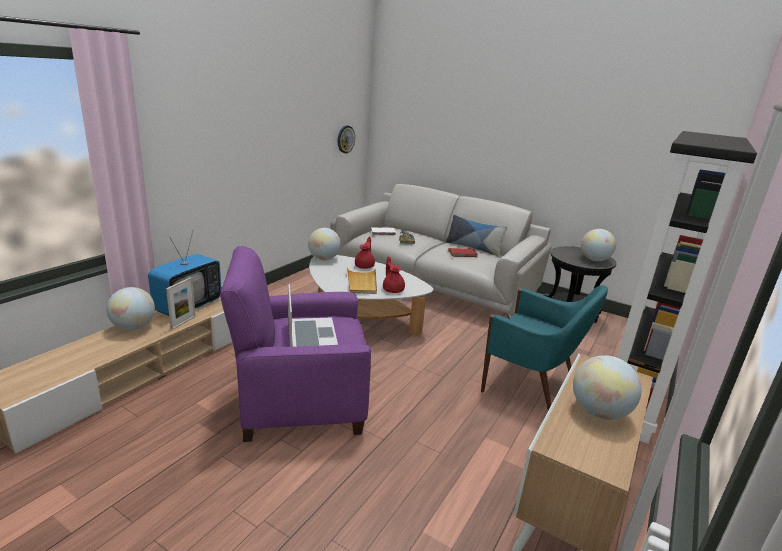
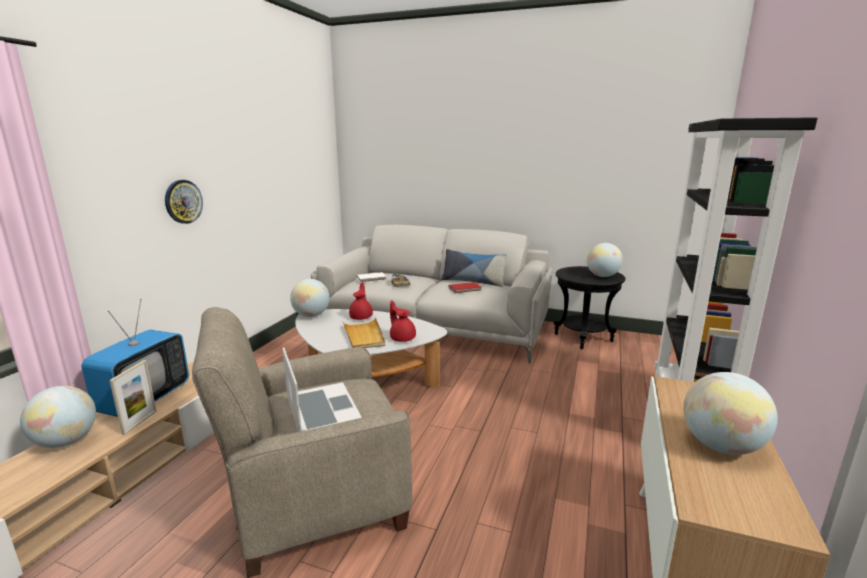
camera: 10 degrees left, 5 degrees down
purple armchair [220,246,371,442] -> beige armchair [192,307,412,578]
wall clock [338,125,355,153] -> wall clock moved to [165,180,203,224]
turquoise armchair [481,285,608,411] -> none

